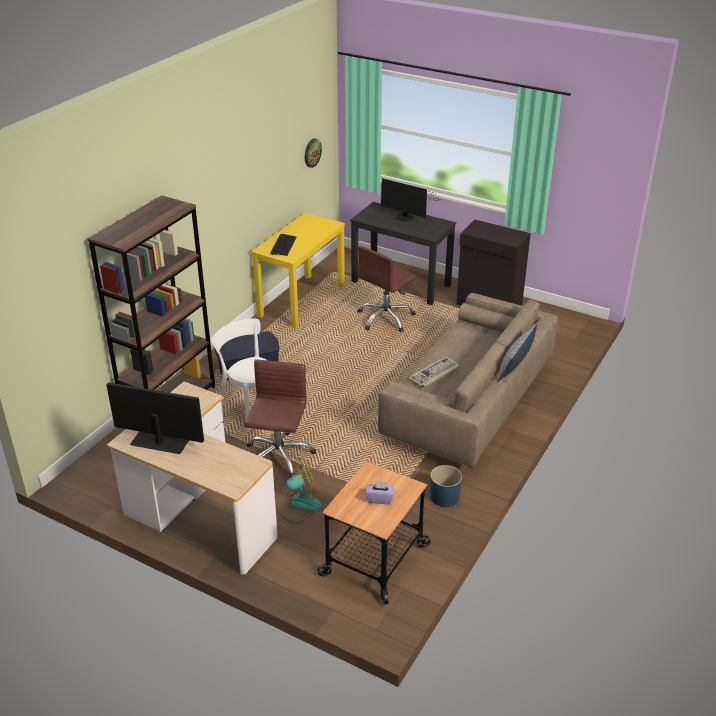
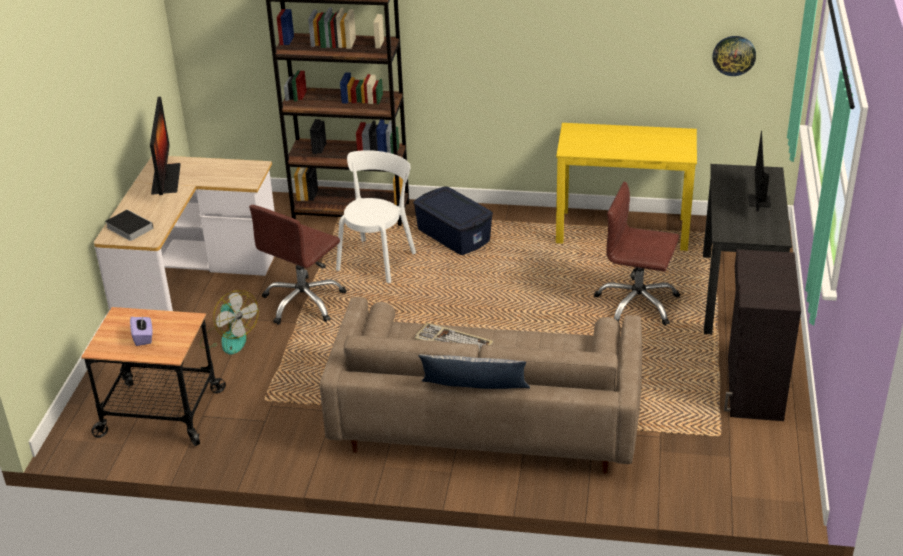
camera: 70 degrees right, 0 degrees up
brown office chair [244,359,316,478] -> brown office chair turned 135 degrees clockwise [249,205,346,325]
keyboard [270,234,296,256] -> none
blue planter [430,465,462,507] -> none
none -> book [105,209,153,241]

